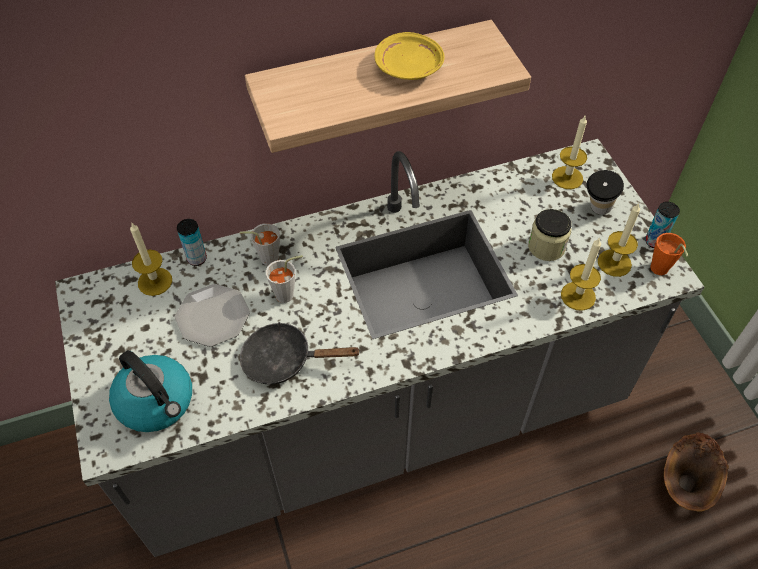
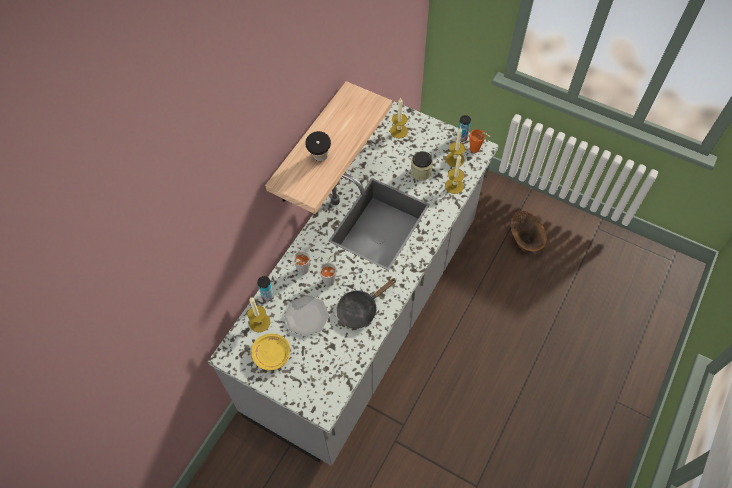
camera: 40 degrees left, 5 degrees up
kettle [109,350,192,432] -> none
yellow plate [375,32,445,80] -> yellow plate moved to [251,334,290,370]
cup [587,170,624,215] -> cup moved to [305,131,331,161]

